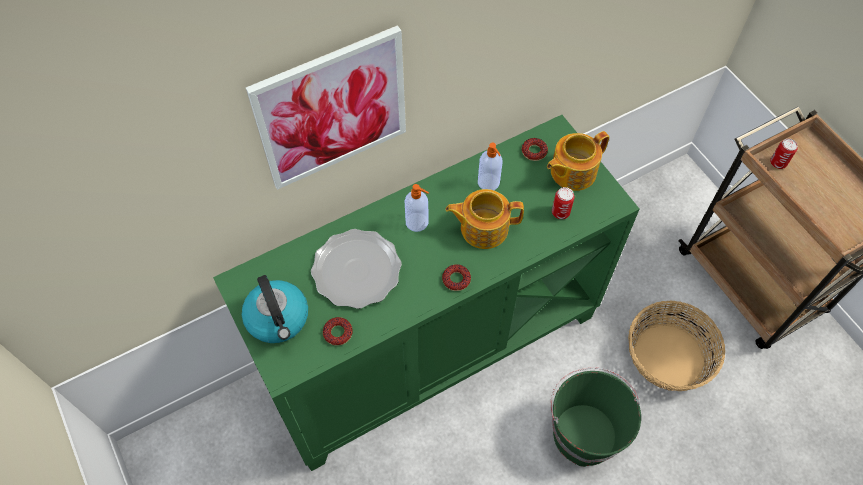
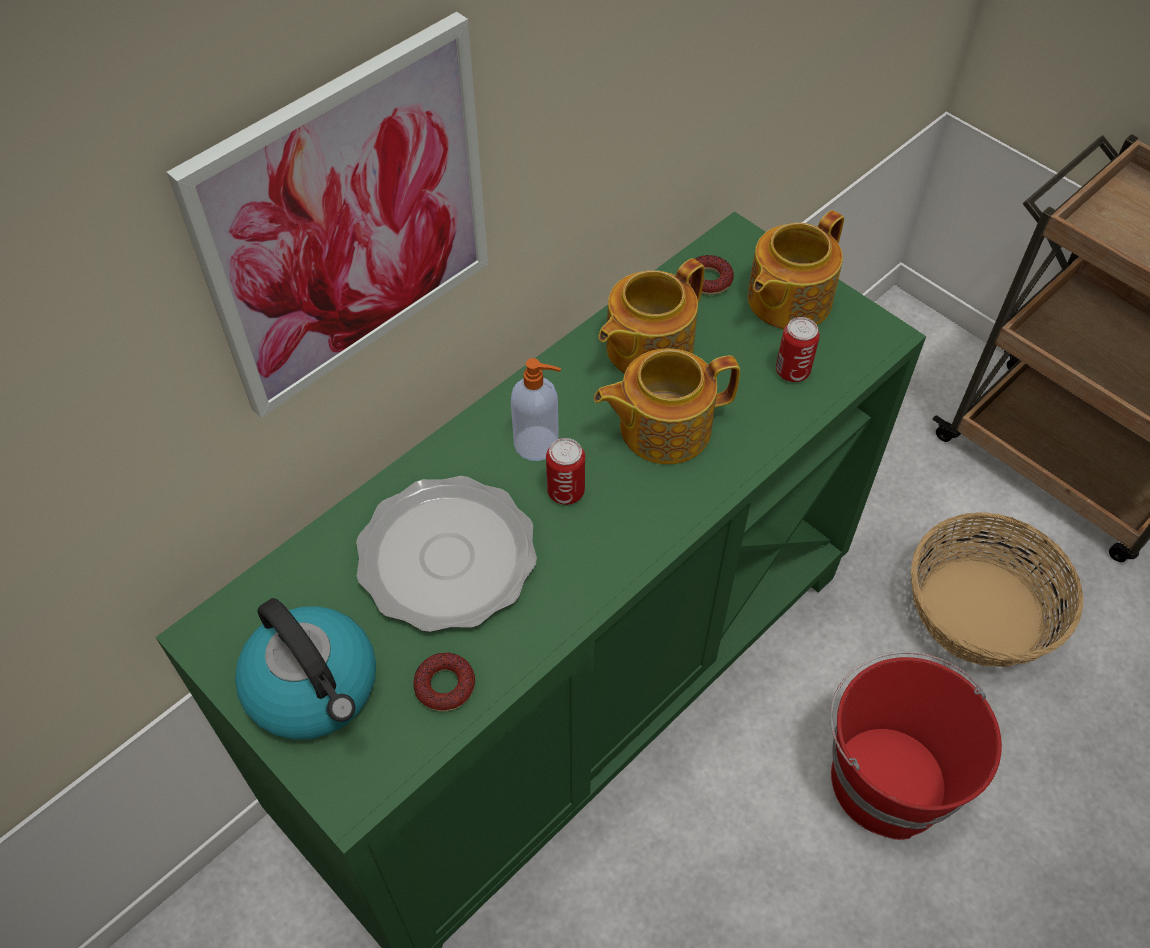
camera: 15 degrees left, 5 degrees down
donut [442,264,471,291] -> none
soap dispenser [478,143,503,190] -> teapot [598,258,705,374]
green bucket [550,368,641,467] -> red bucket [830,652,1002,840]
can [770,139,797,169] -> can moved to [546,438,585,505]

